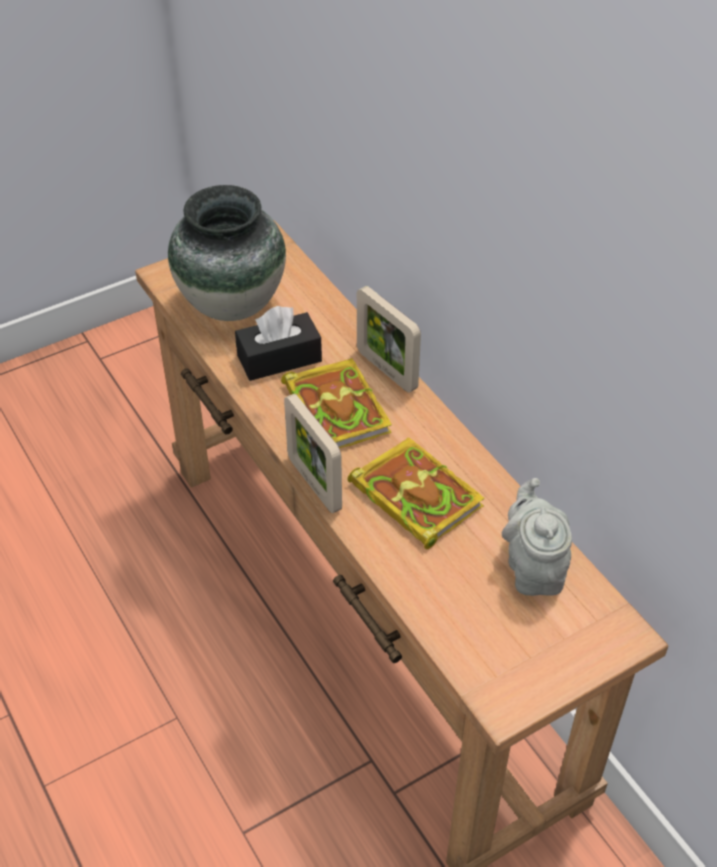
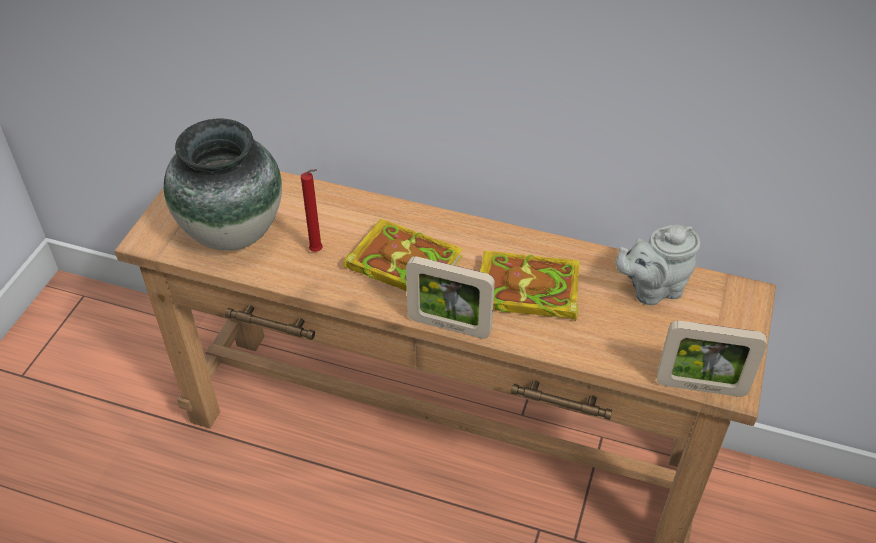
camera: 40 degrees left, 0 degrees up
black tissue box [235,306,322,381] -> red candle [301,169,323,252]
picture frame [357,286,421,392] -> picture frame moved to [657,321,767,397]
grey teapot [502,478,572,596] -> grey teapot turned 60 degrees counterclockwise [616,225,700,305]

